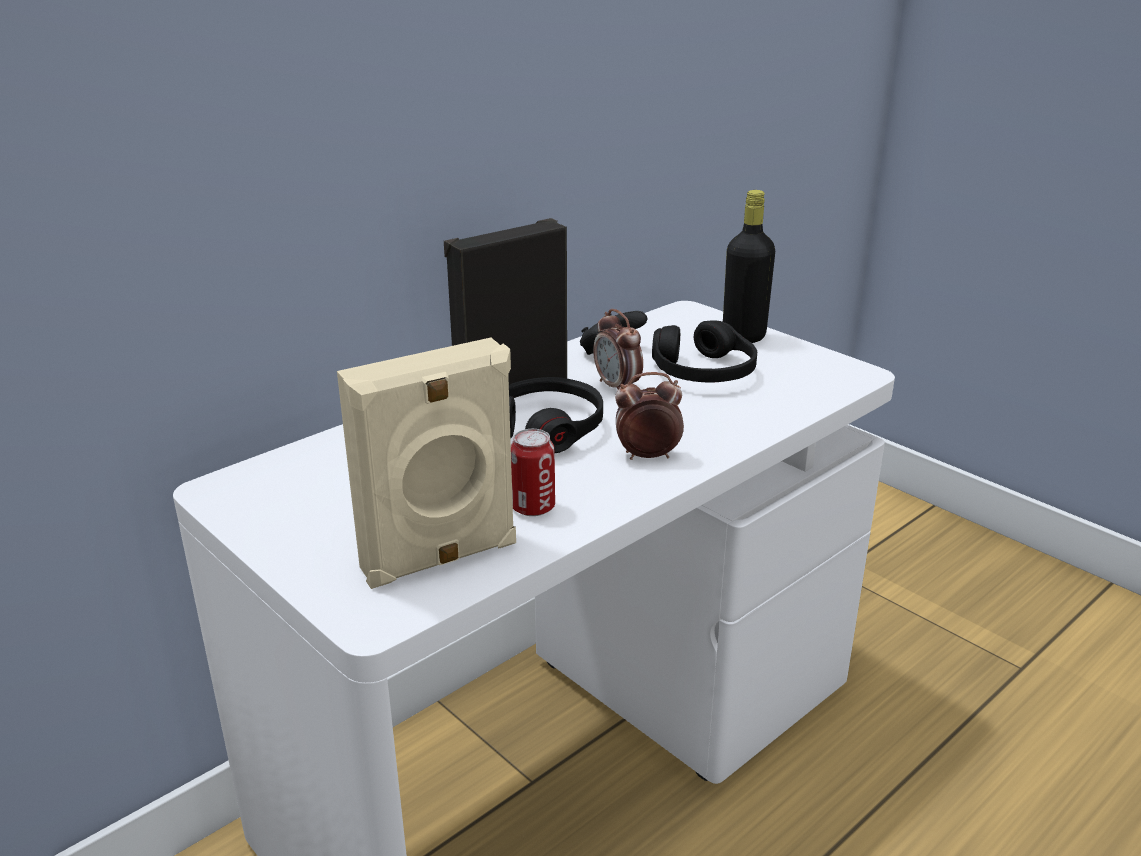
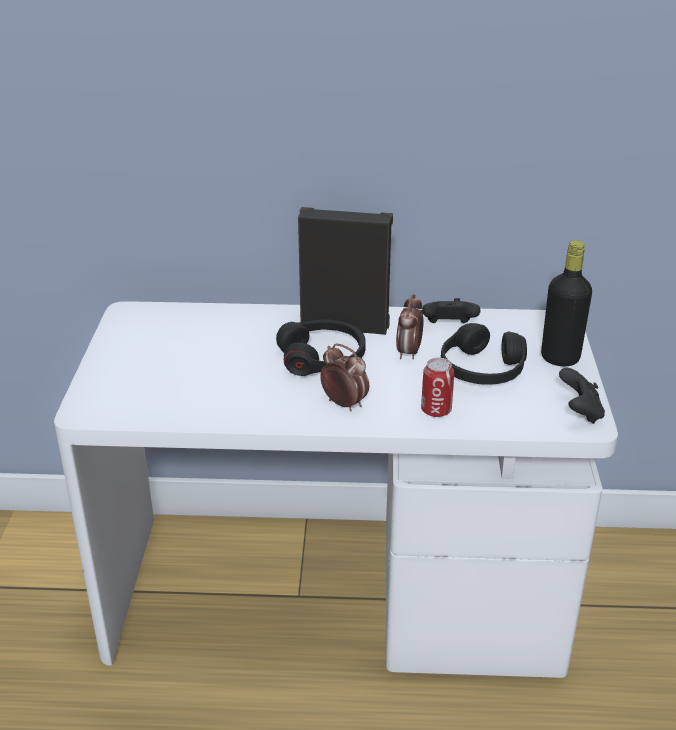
camera: 45 degrees right, 5 degrees up
beige speaker [337,338,516,589] -> none
can [511,429,555,516] -> can moved to [421,357,454,417]
none -> black game controller [559,368,605,424]

